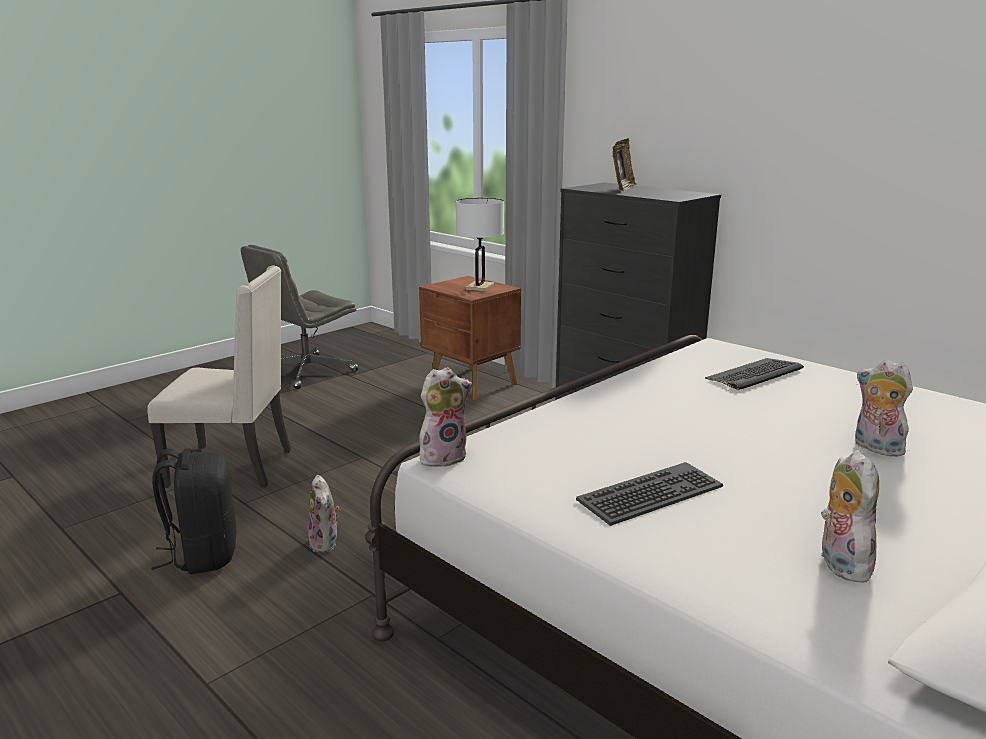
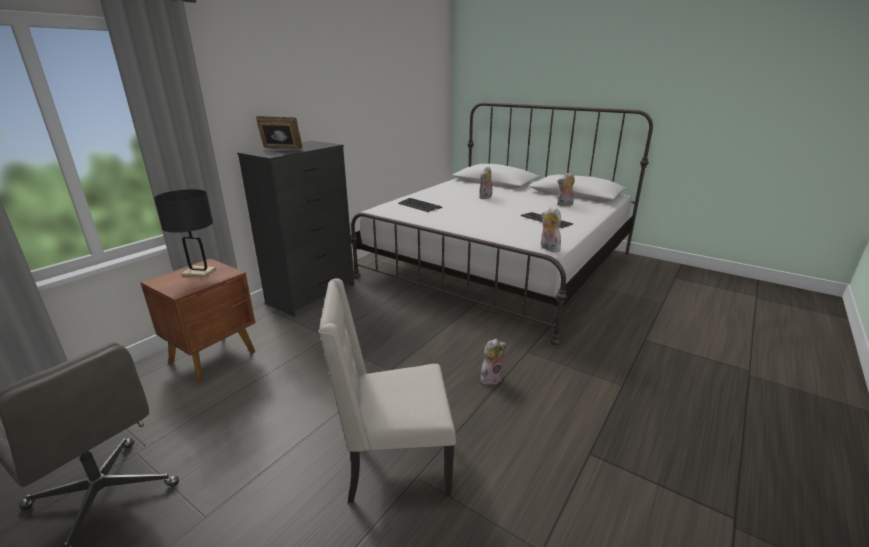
camera: 100 degrees left, 5 degrees up
beige chair [147,266,291,488] -> beige chair turned 90 degrees counterclockwise [319,278,456,503]
black backpack [151,449,237,574] -> none
white table lamp [455,198,504,291] -> black table lamp [154,189,216,277]

